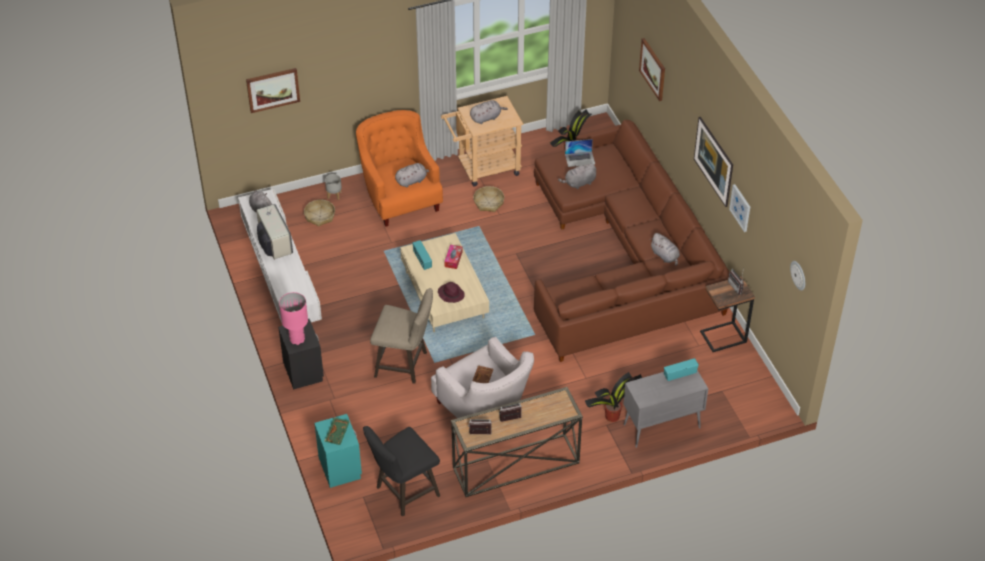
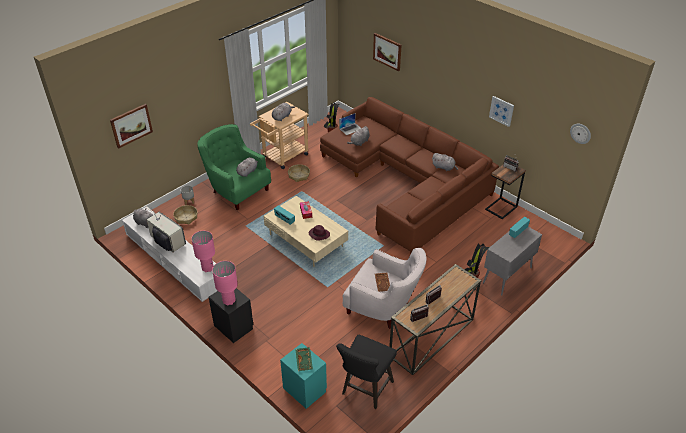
camera: 25 degrees left, 5 degrees down
orange armchair [356,110,443,227] -> green armchair [198,124,271,210]
beige stool [370,288,433,384] -> none
picture [694,117,733,207] -> none
none -> pink table lamp [191,231,215,272]

